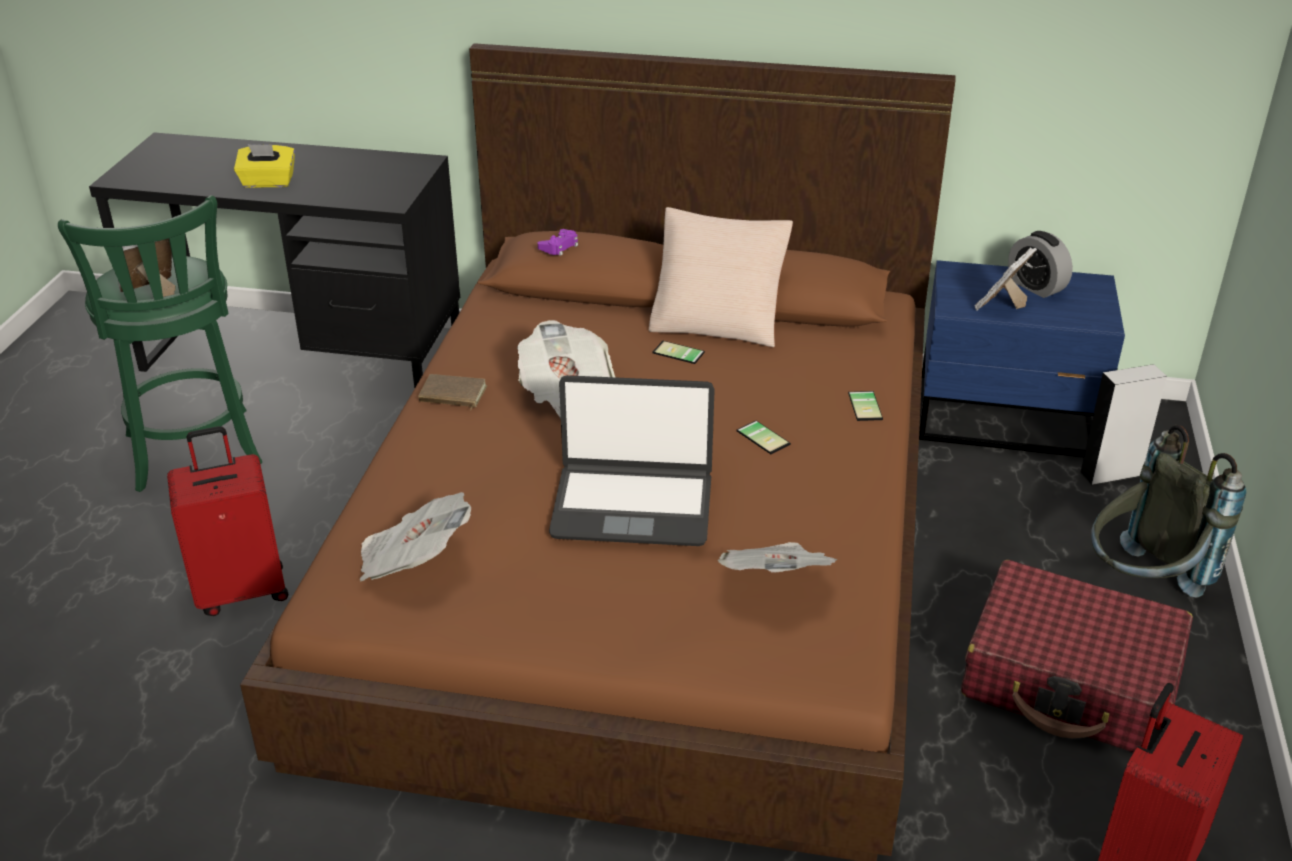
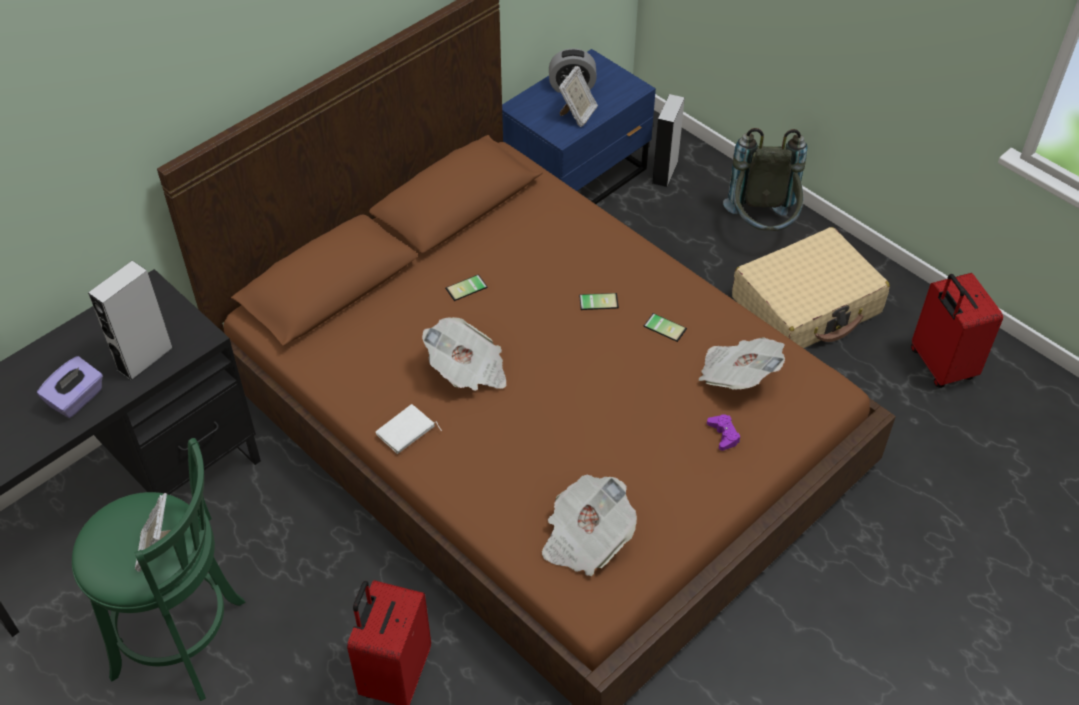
camera: 55 degrees left, 15 degrees up
yellow tissue box [234,144,295,188] -> purple tissue box [37,356,103,418]
brown book [418,374,487,410] -> white book [376,404,442,454]
purple game controller [538,229,578,256] -> purple game controller moved to [707,414,740,451]
laptop [549,375,715,546] -> none
beige pillow [649,207,793,347] -> none
phone [848,391,883,421] -> phone moved to [643,313,687,342]
red suitcase [961,560,1193,753] -> beige suitcase [732,227,890,348]
picture frame [975,247,1037,310] -> picture frame turned 135 degrees counterclockwise [559,66,598,127]
none -> grey speaker [88,261,174,381]

